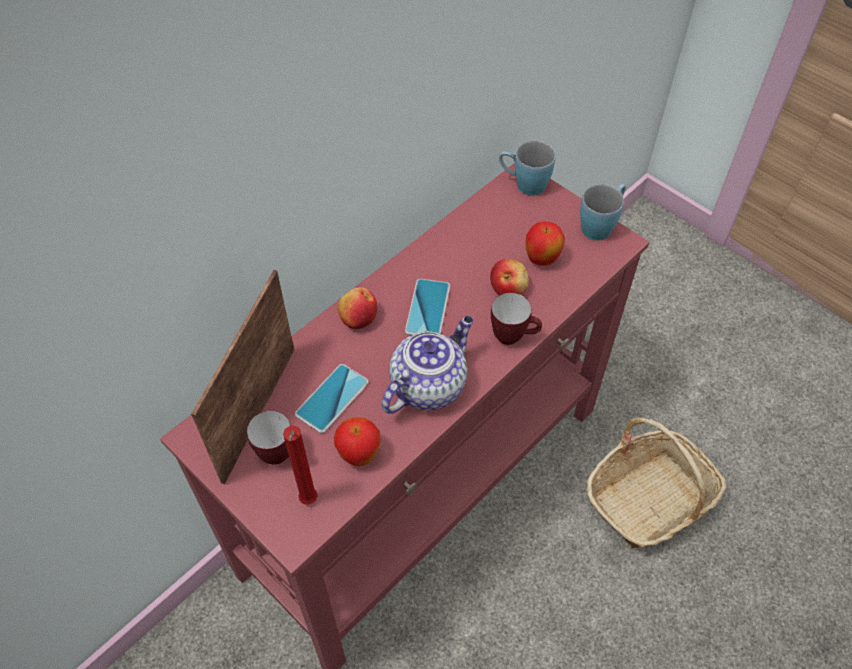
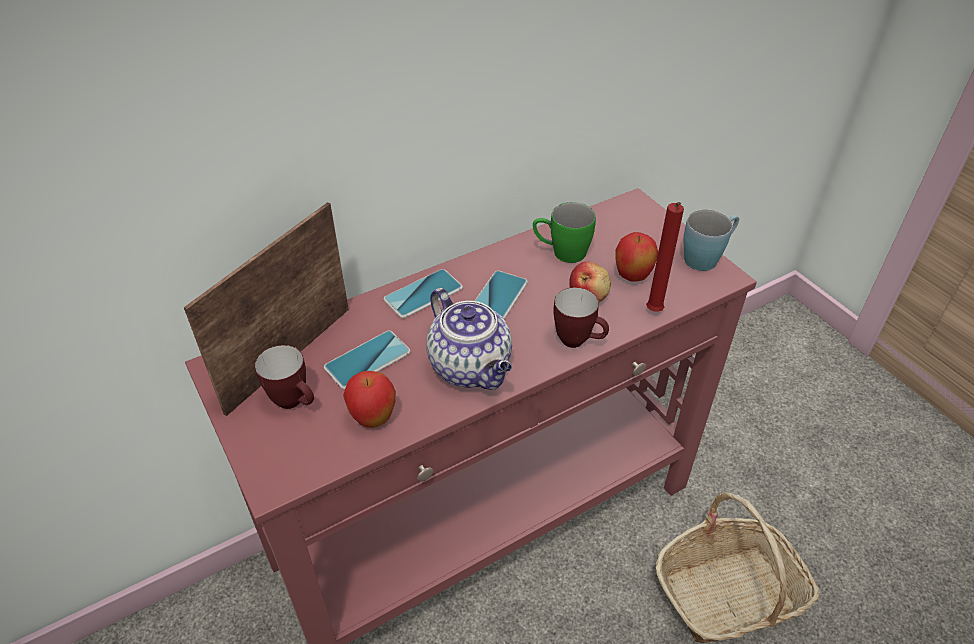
camera: 15 degrees right, 10 degrees down
red candle [283,426,318,505] -> red candle moved to [646,202,684,312]
apple [338,288,377,329] -> phone [384,269,463,318]
teapot [382,316,473,414] -> teapot turned 90 degrees clockwise [426,288,512,390]
blue mug [499,141,556,196] -> none
none -> green mug [533,202,596,263]

